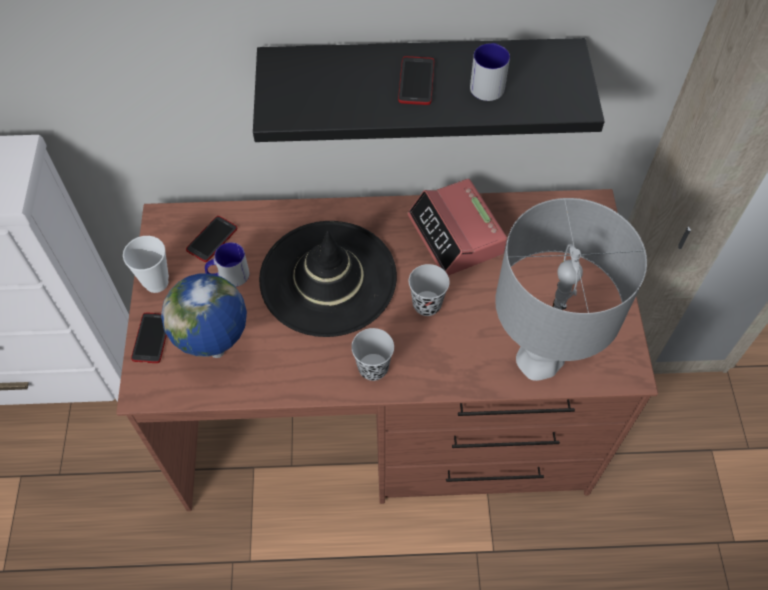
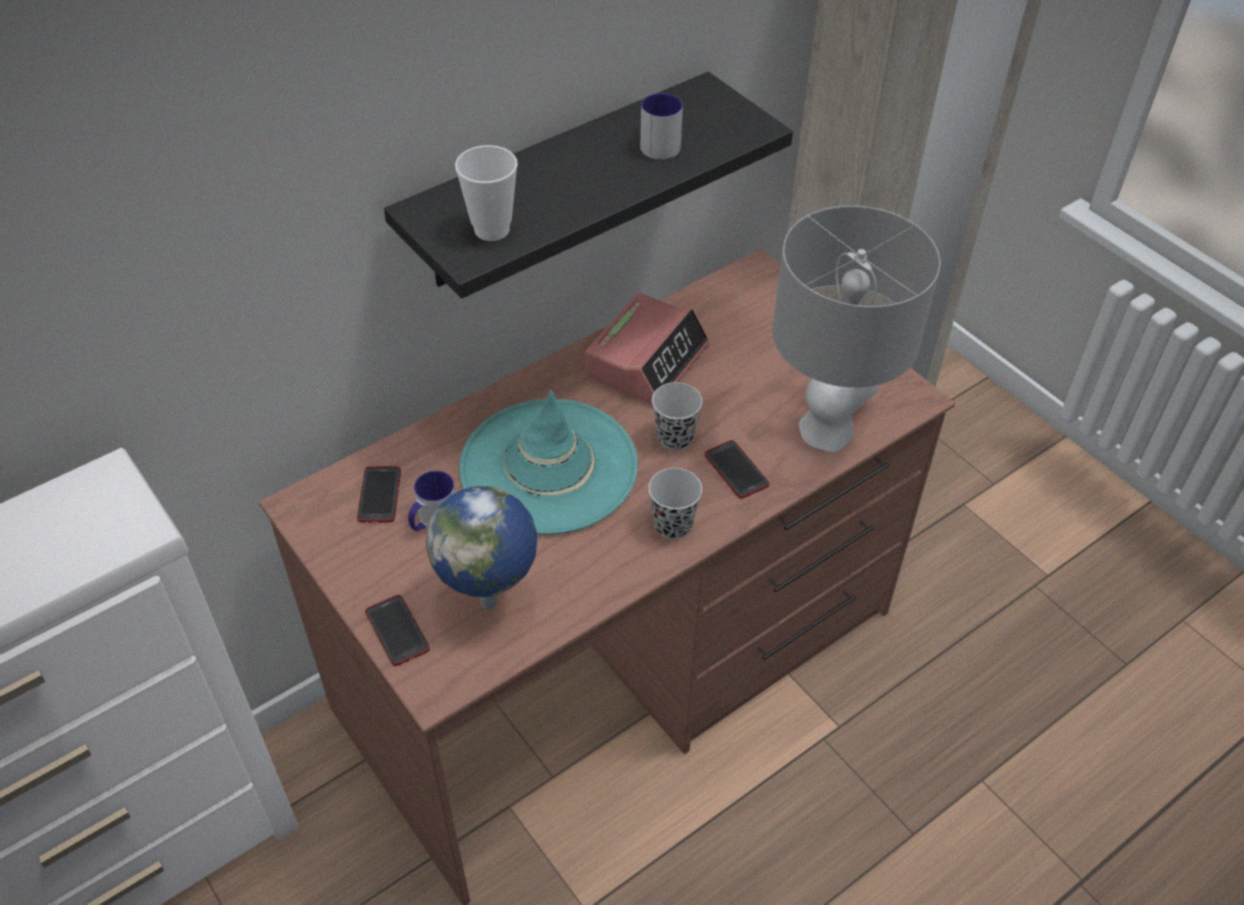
camera: 35 degrees left, 10 degrees down
cup [123,236,169,293] -> cup moved to [455,145,518,241]
black hat [259,221,397,337] -> turquoise hat [459,390,638,535]
phone [398,56,434,105] -> phone moved to [704,440,769,499]
alarm clock [407,179,507,276] -> alarm clock turned 90 degrees counterclockwise [585,293,710,405]

